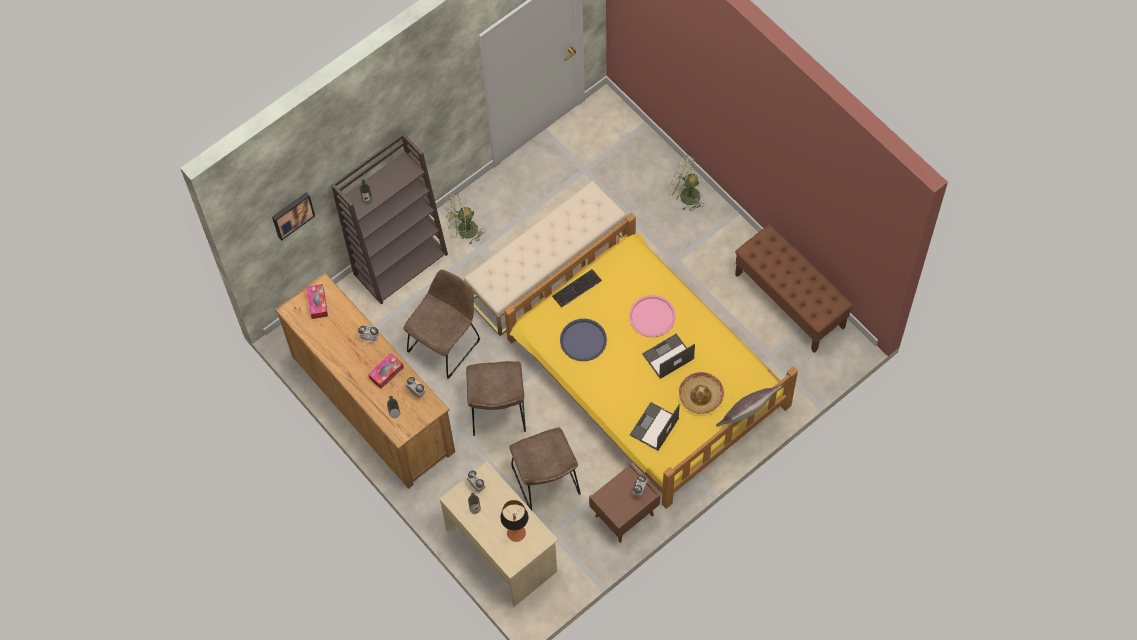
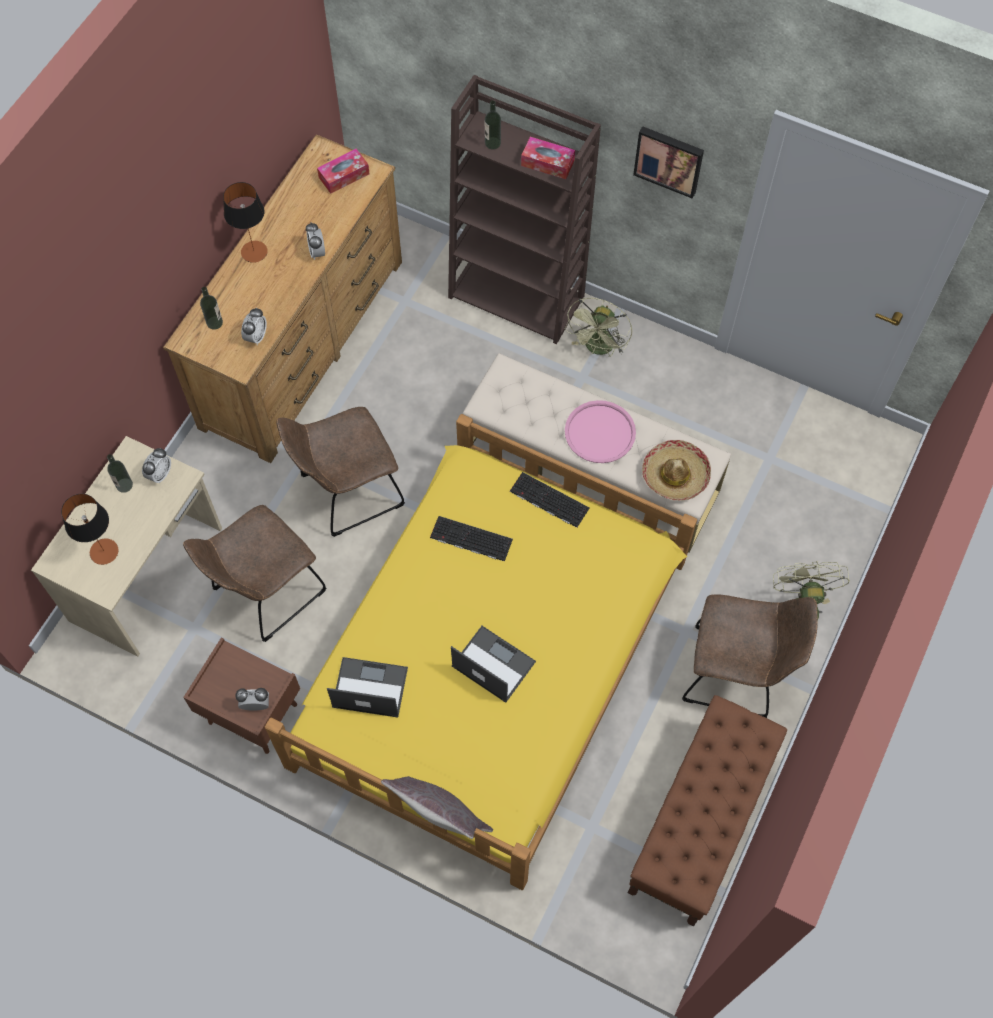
camera: 65 degrees right, 0 degrees up
picture [272,192,315,241] -> picture moved to [633,126,704,199]
tissue box [368,353,404,389] -> tissue box moved to [521,137,575,179]
brown chair [403,270,480,378] -> brown chair moved to [682,594,818,718]
green fan [445,193,485,245] -> green fan turned 120 degrees counterclockwise [565,298,632,357]
blue tray [560,319,607,361] -> keyboard [430,516,513,561]
pink tray [629,295,676,337] -> pink tray moved to [565,400,636,463]
hat [679,372,724,414] -> hat moved to [642,440,711,500]
none -> table lamp [223,182,268,263]

